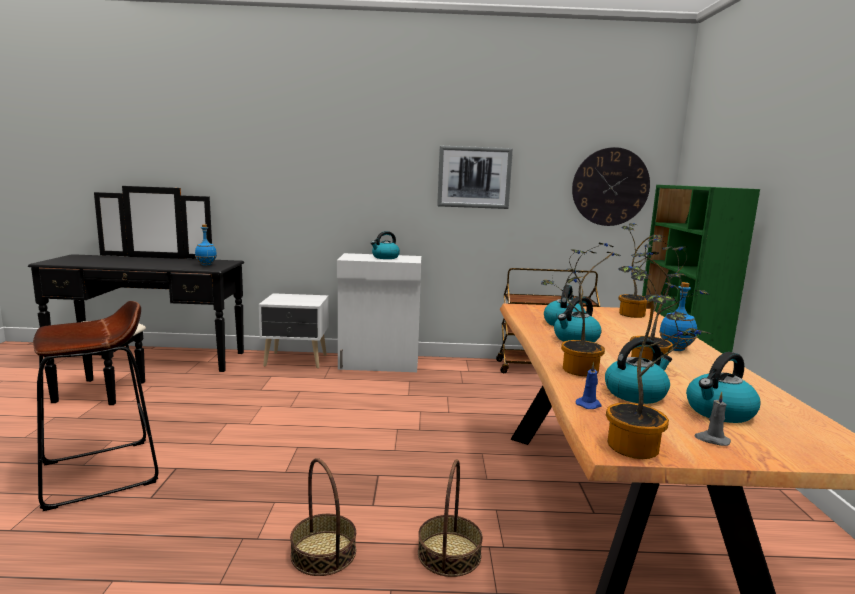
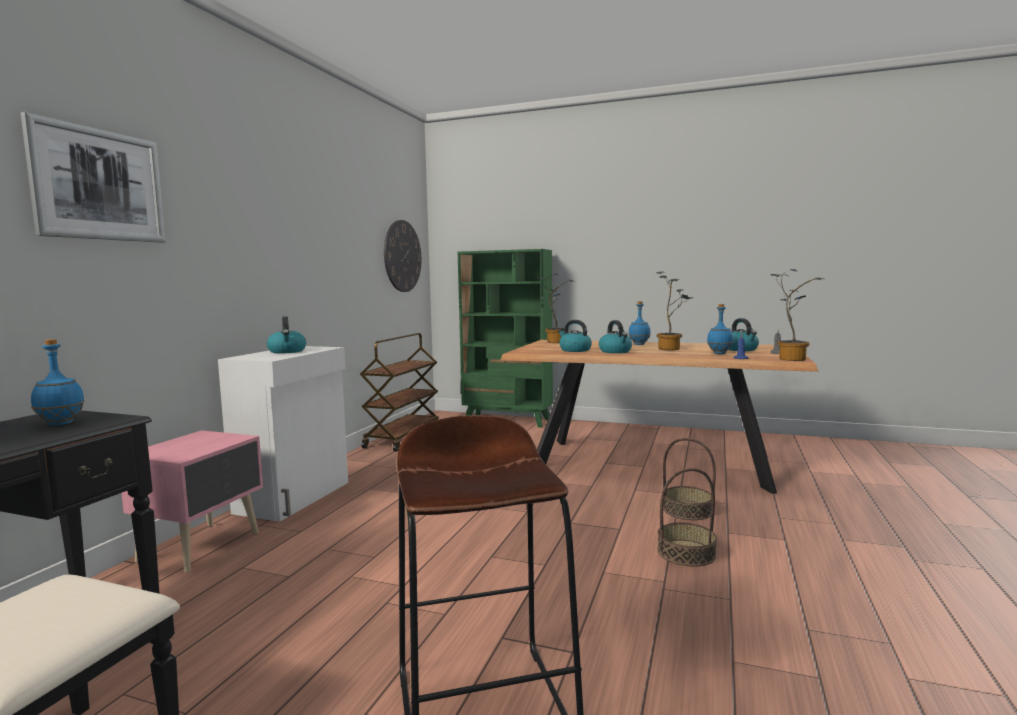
camera: 70 degrees left, 5 degrees down
white nightstand [259,293,329,368] -> pink nightstand [121,430,263,573]
picture [437,146,513,209] -> picture moved to [20,112,166,243]
potted plant [541,243,621,376] -> none
kettle [605,338,672,404] -> blue bottle [707,304,733,354]

